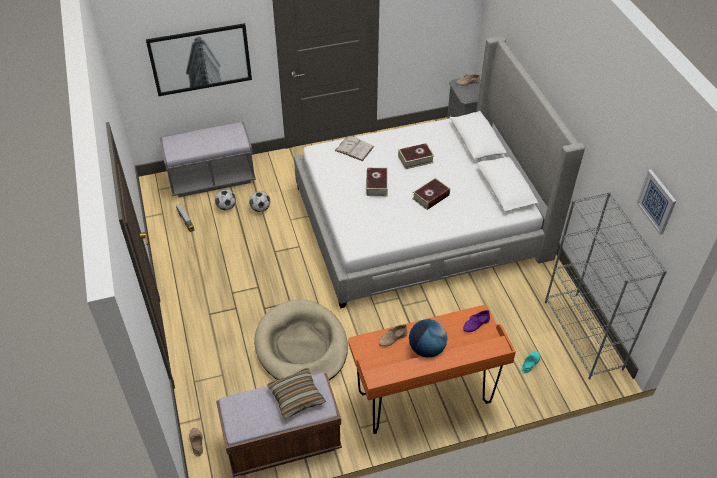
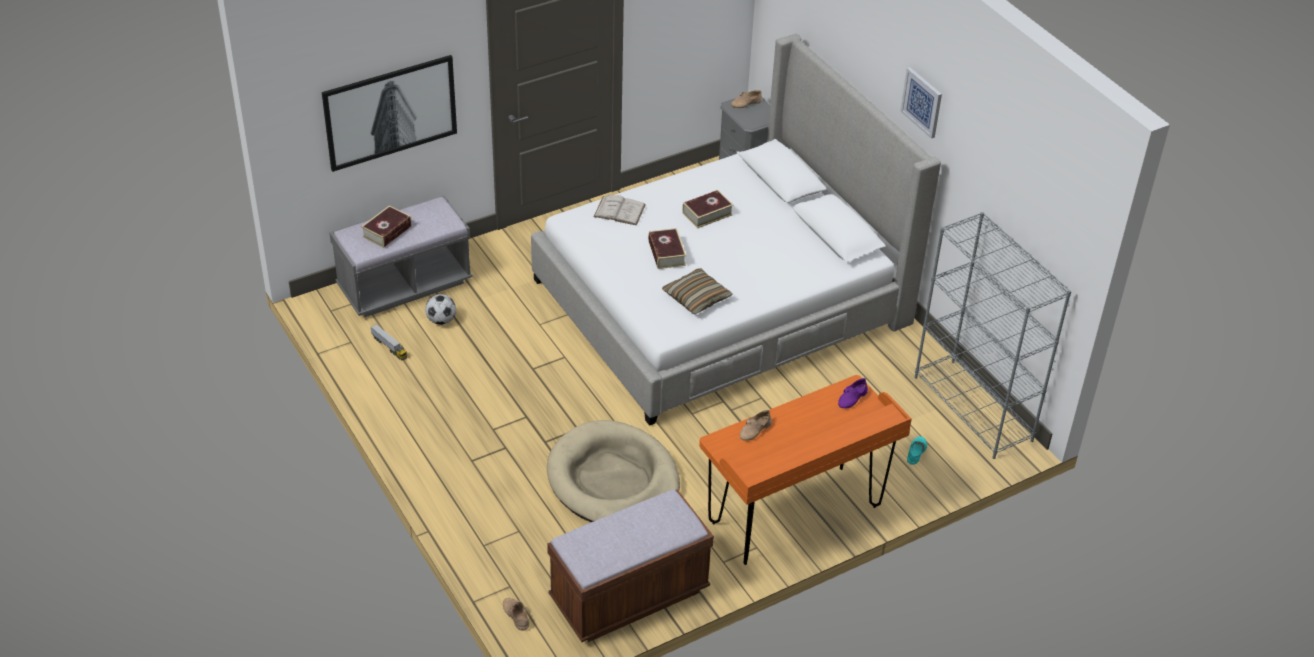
camera: 15 degrees left, 5 degrees down
football [249,191,270,212] -> none
pillow [268,368,326,418] -> pillow moved to [662,268,733,315]
globe [409,319,447,358] -> none
book [412,178,450,210] -> book moved to [361,205,412,248]
picture [636,170,676,235] -> picture moved to [900,67,942,139]

